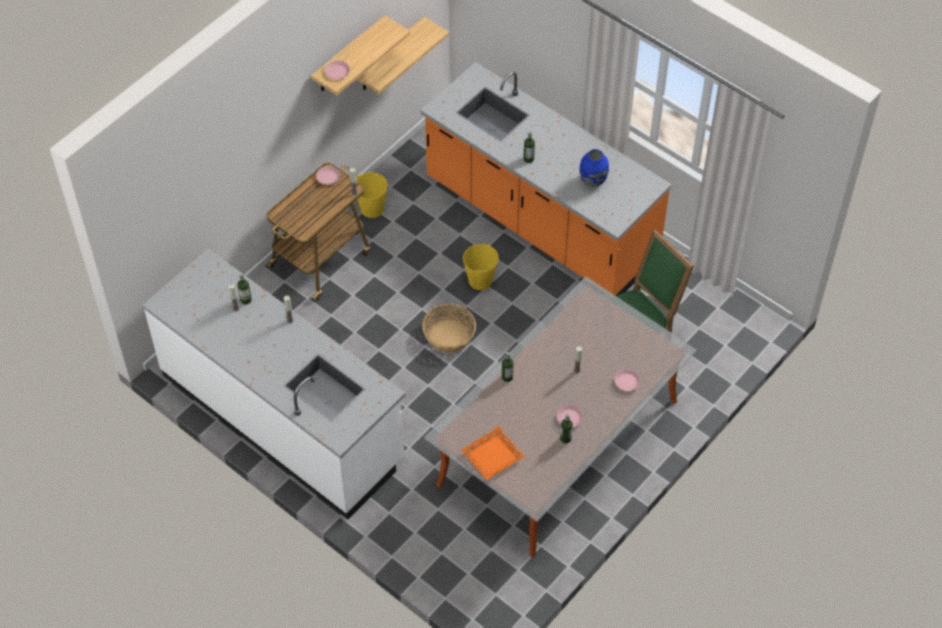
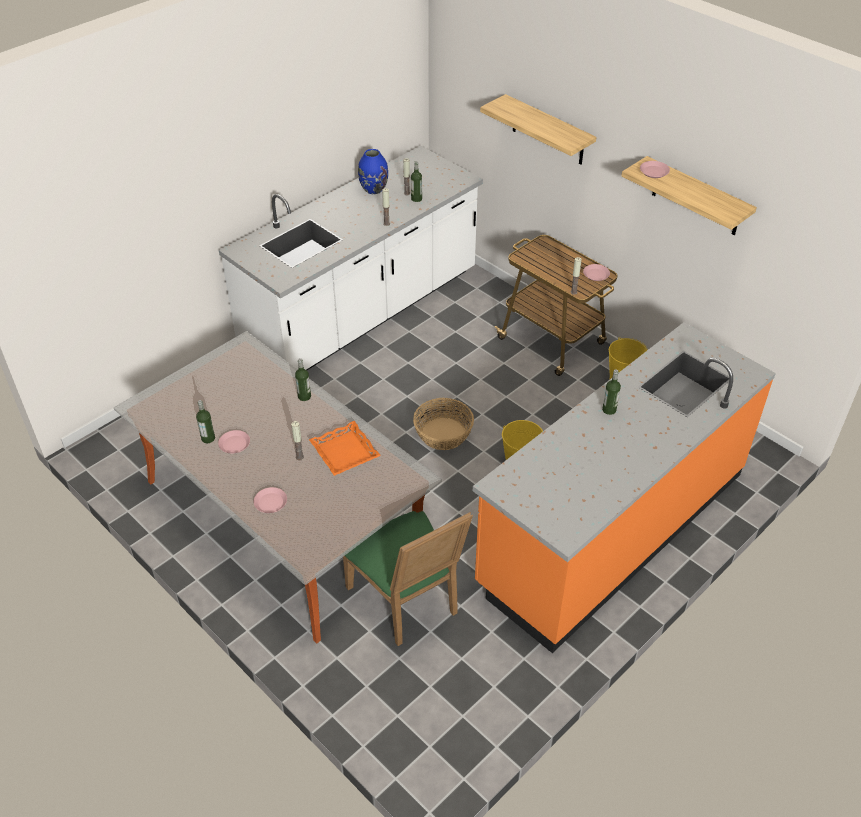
camera: 95 degrees right, 10 degrees down
shelf [356,17,449,94] -> shelf moved to [480,94,596,164]
orange tray [461,426,525,481] -> orange tray moved to [309,421,381,476]
blue vase [580,149,609,188] -> blue vase moved to [358,149,388,194]

